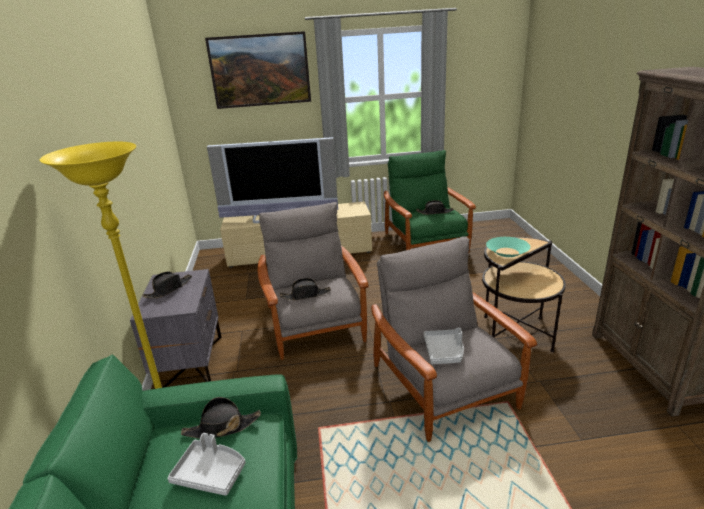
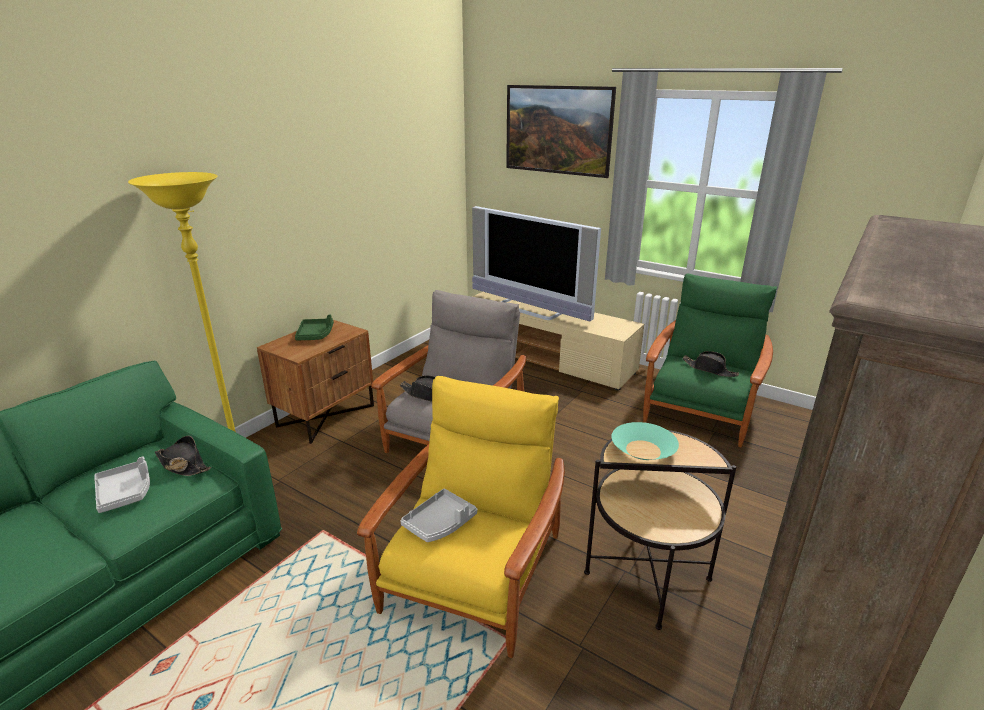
camera: 40 degrees right, 0 degrees up
grey nightstand [130,269,221,388] -> brown nightstand [257,320,374,444]
black hat [142,271,192,298] -> green tray [295,315,334,340]
grey armchair [371,236,537,442] -> yellow armchair [357,376,565,658]

